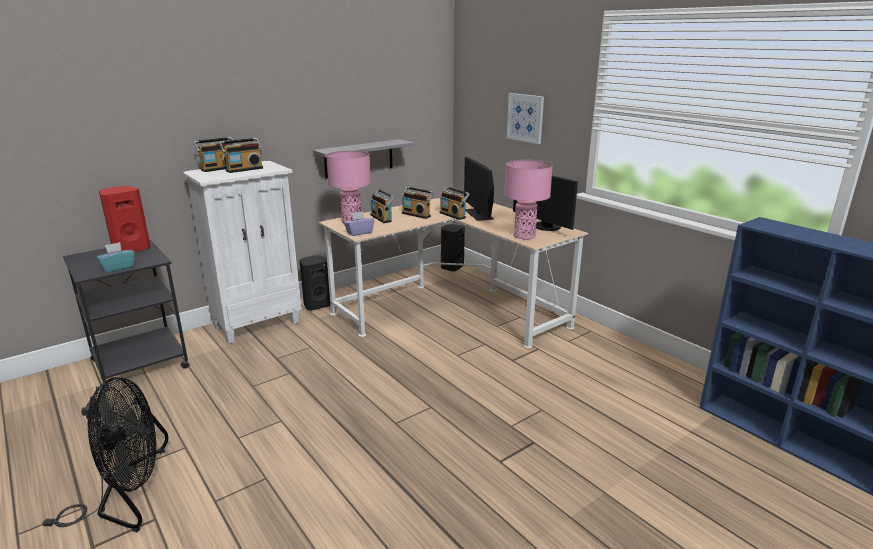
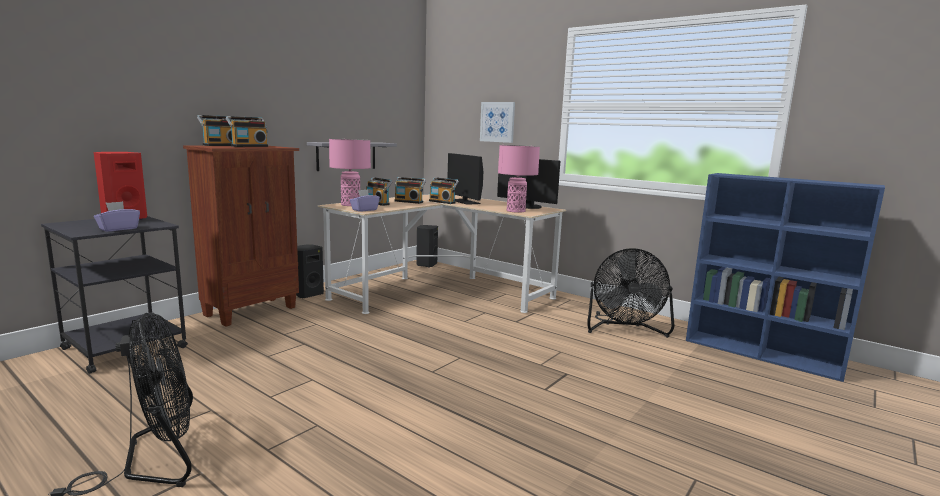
camera: 15 degrees left, 10 degrees down
turquoise tissue box [97,242,135,273] -> purple tissue box [94,201,140,232]
white cabinet [183,161,301,344] -> brown cabinet [183,145,299,327]
none -> black fan [587,248,674,338]

